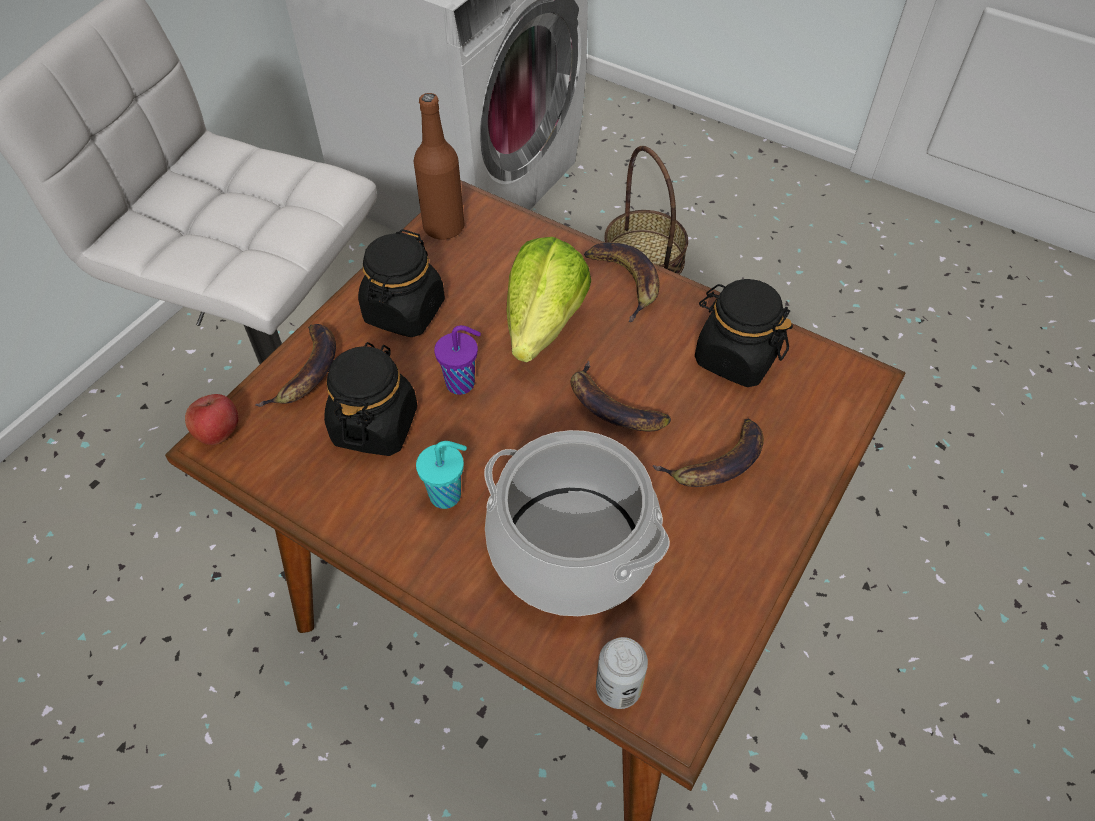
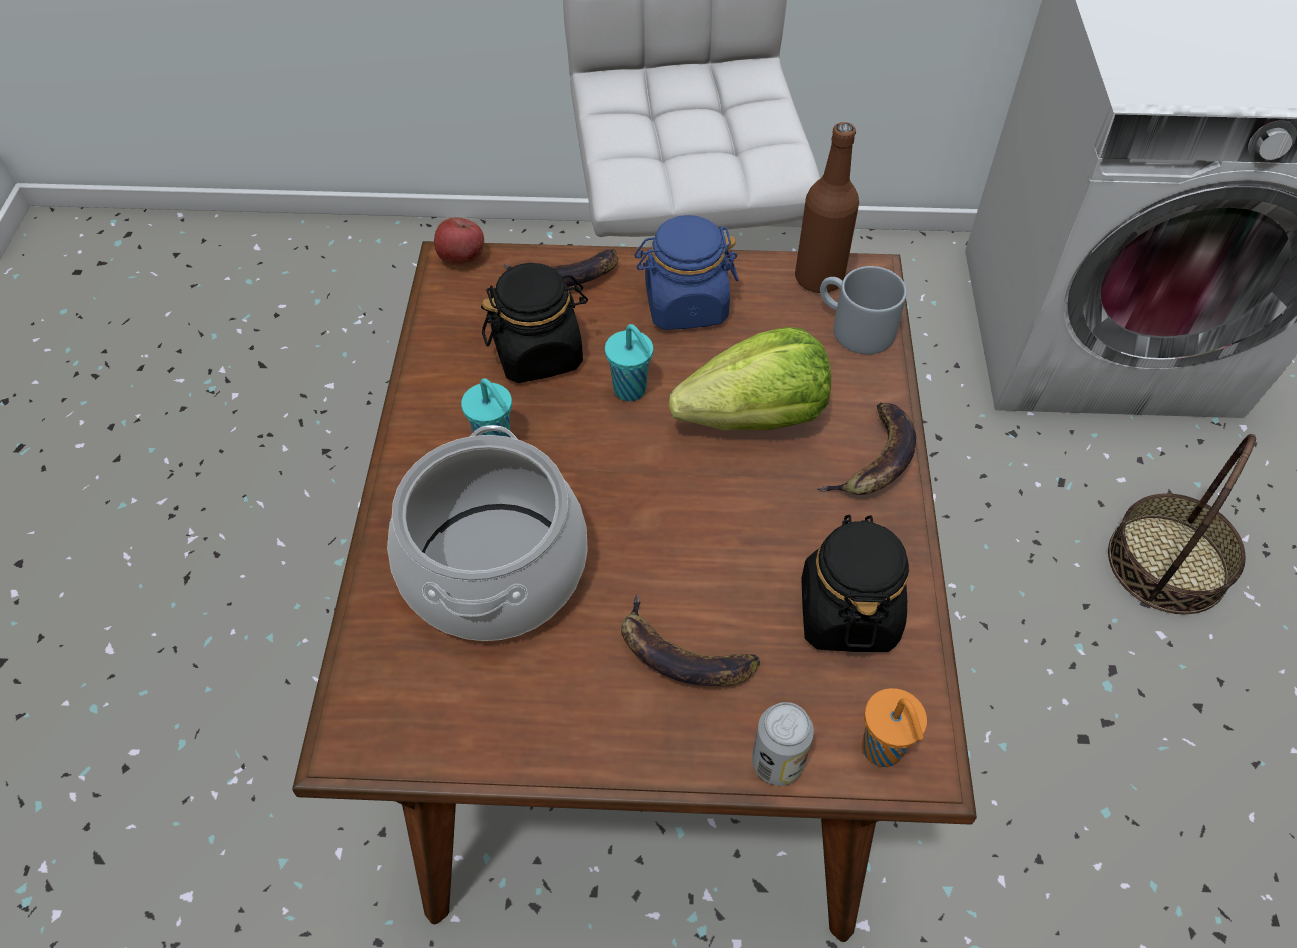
camera: 60 degrees right, 0 degrees up
black jar [358,229,445,337] -> blue jar [634,215,738,330]
purple cup [434,325,481,395] -> turquoise cup [605,324,653,401]
banana [571,361,671,432] -> none
can [596,637,648,709] -> can moved to [752,702,814,786]
none -> grey mug [820,266,907,355]
none -> orange cup [862,688,927,767]

